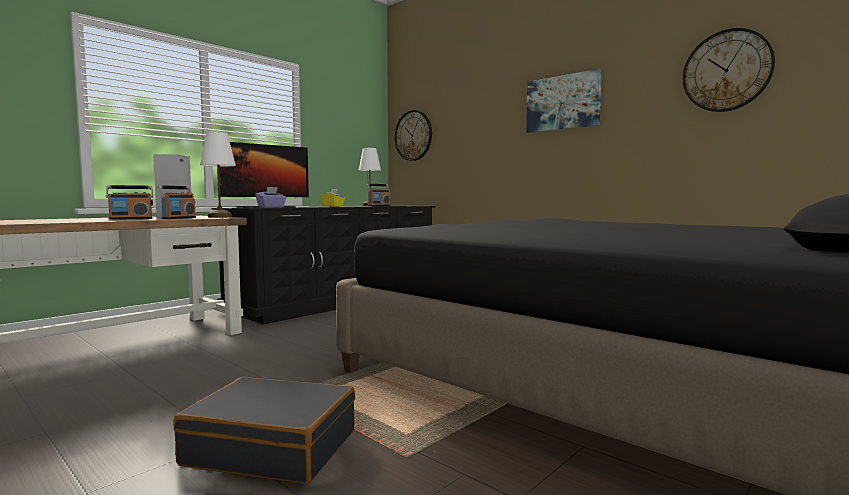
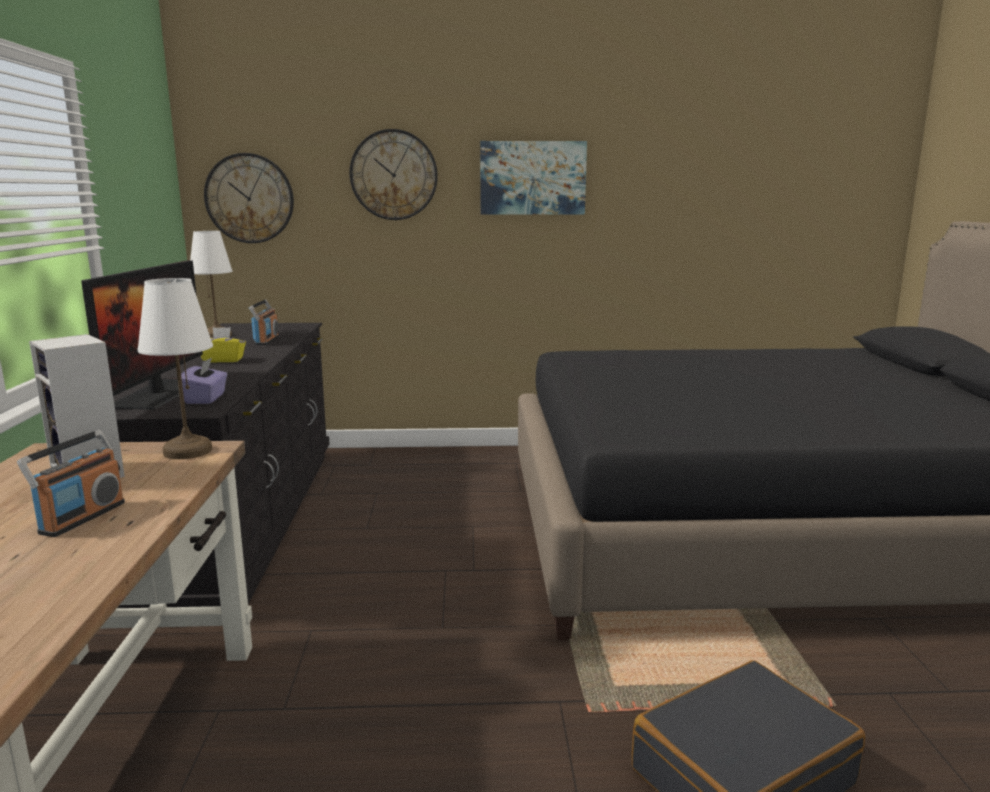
camera: 45 degrees left, 10 degrees up
radio [157,185,196,219] -> none
wall clock [682,28,775,112] -> wall clock moved to [349,129,438,220]

